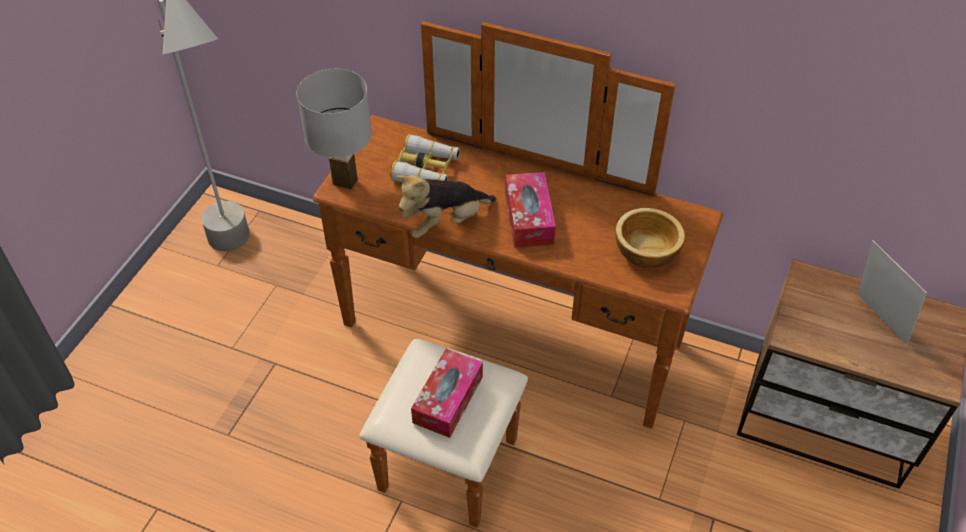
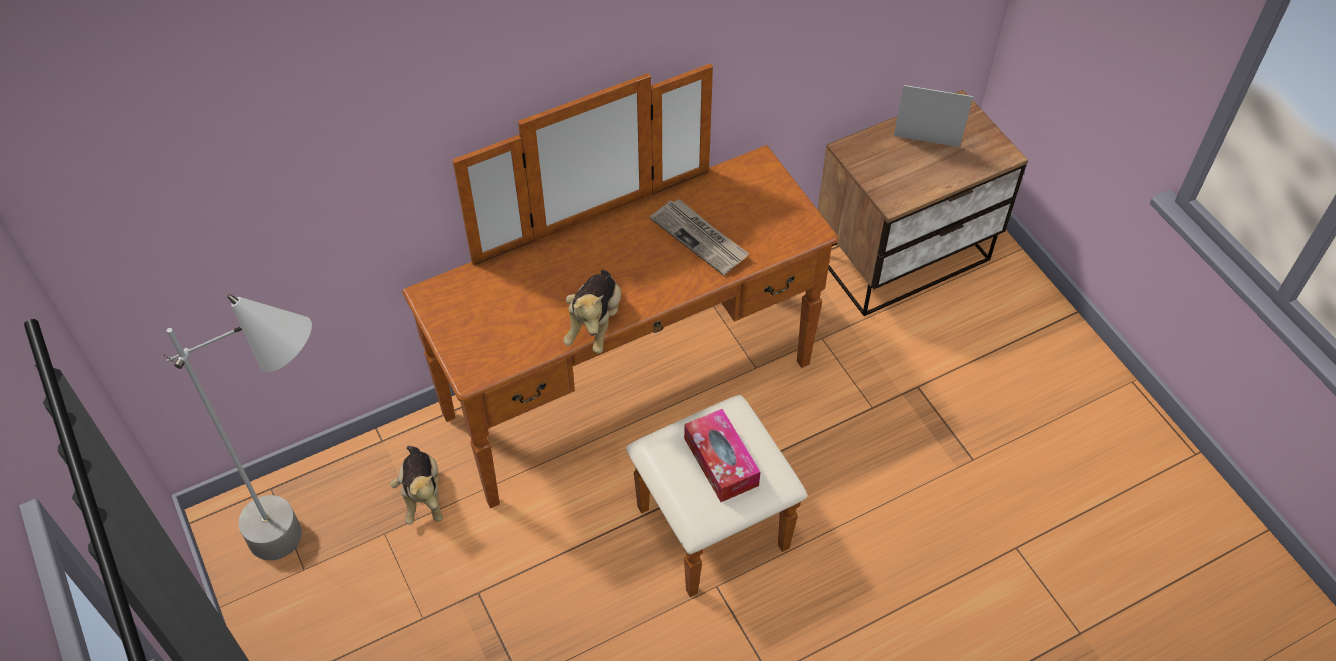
camera: 50 degrees left, 5 degrees up
white table lamp [297,69,372,190] -> none
binoculars [390,134,460,182] -> none
tissue box [505,172,556,248] -> none
bowl [615,208,685,268] -> none
none -> plush toy [391,446,443,525]
none -> newspaper [650,199,749,275]

